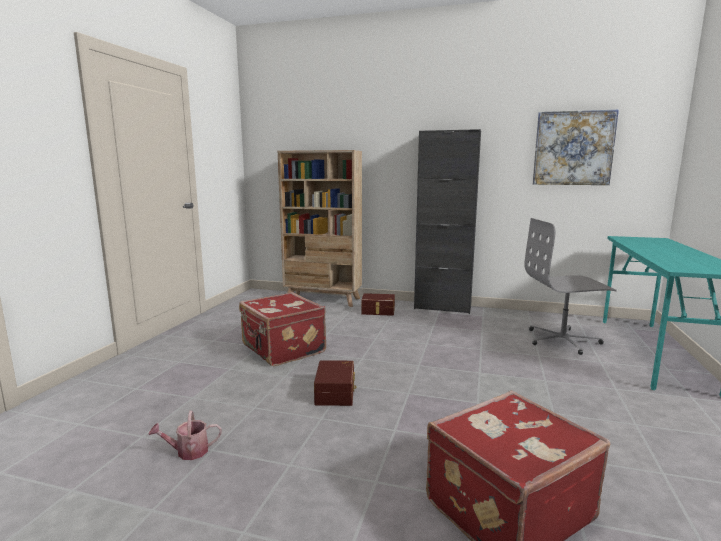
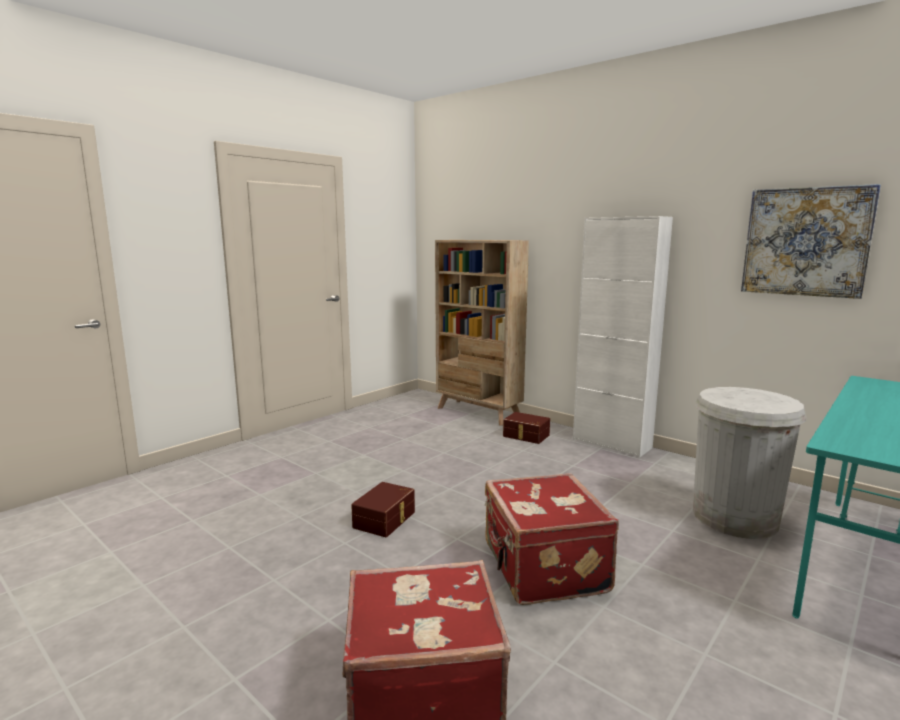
camera: 25 degrees right, 0 degrees up
watering can [149,411,221,460] -> none
red suitcase [239,292,326,366] -> red suitcase moved to [485,473,619,605]
black cabinet [414,129,481,314] -> white cabinet [573,216,673,458]
grey office chair [524,218,617,355] -> white trash can [693,387,806,539]

